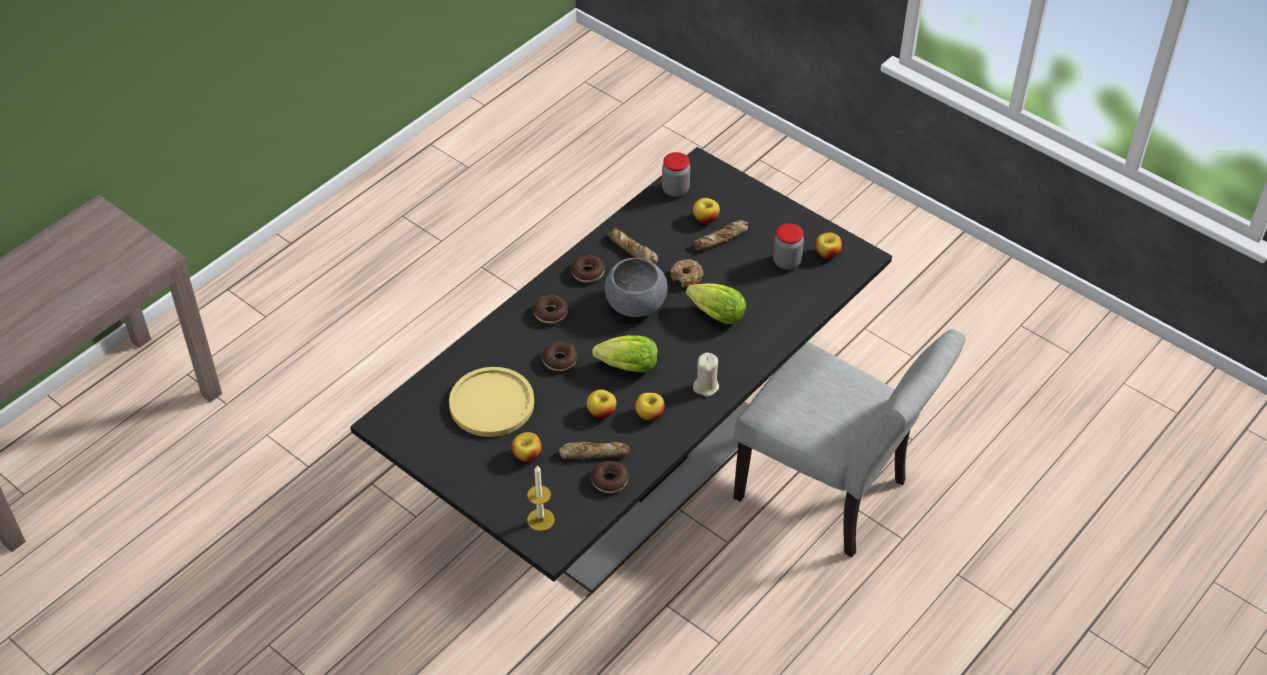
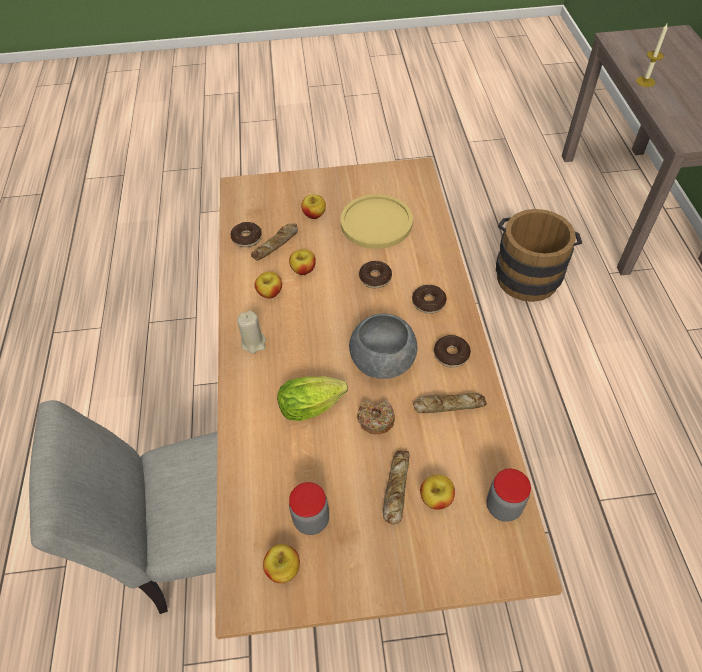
camera: 135 degrees right, 5 degrees up
black dining table [350,147,892,593] -> beige dining table [215,157,563,639]
candle [527,466,555,531] -> candle moved to [636,24,668,87]
lettuce [592,335,658,373] -> none
none -> brown bucket [496,209,582,302]

